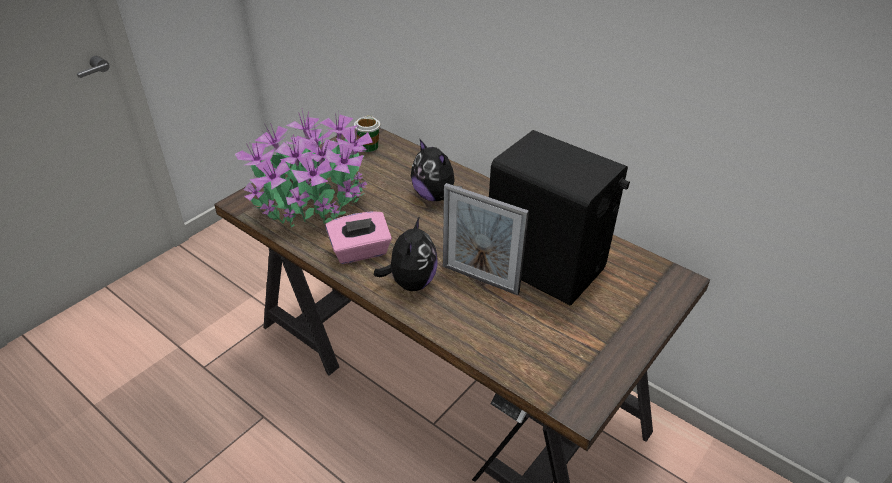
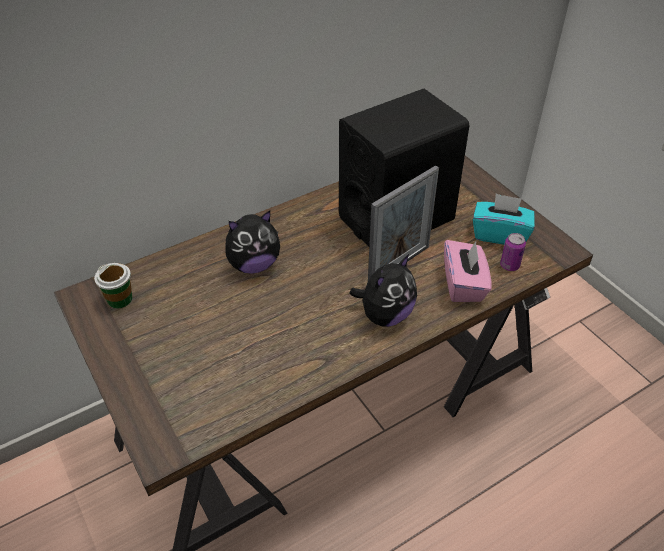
camera: 70 degrees left, 5 degrees up
potted plant [235,110,373,228] -> none
pink tissue box [325,211,392,264] -> pink tissue box moved to [444,240,492,302]
plush toy [374,216,438,291] -> plush toy turned 105 degrees clockwise [349,254,417,327]
none -> turquoise tissue box [473,193,534,245]
none -> can [500,233,526,271]

